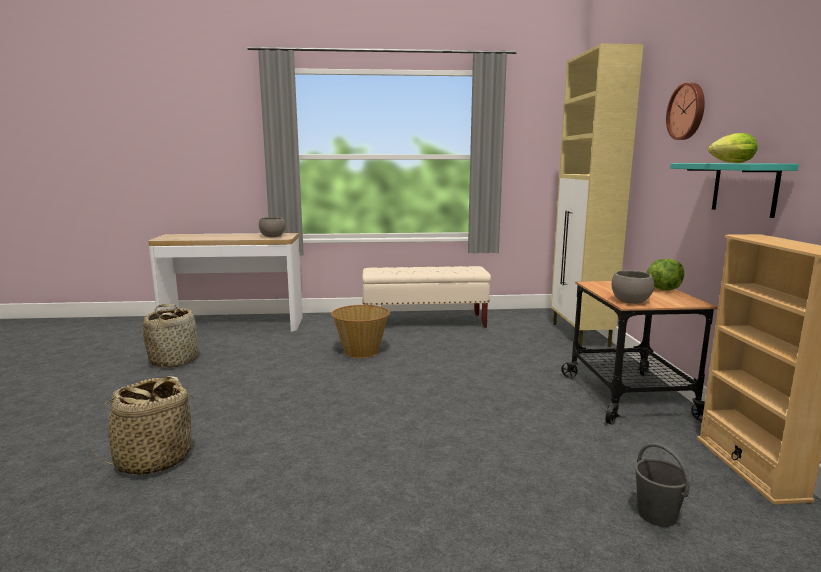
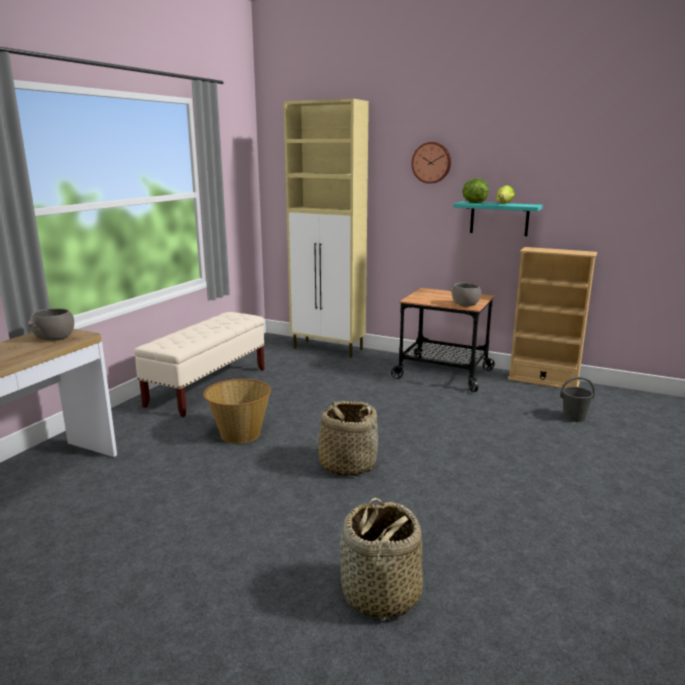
camera: 60 degrees left, 5 degrees up
basket [143,304,198,368] -> basket moved to [315,401,379,476]
lettuce [647,259,684,291] -> lettuce moved to [462,179,488,203]

